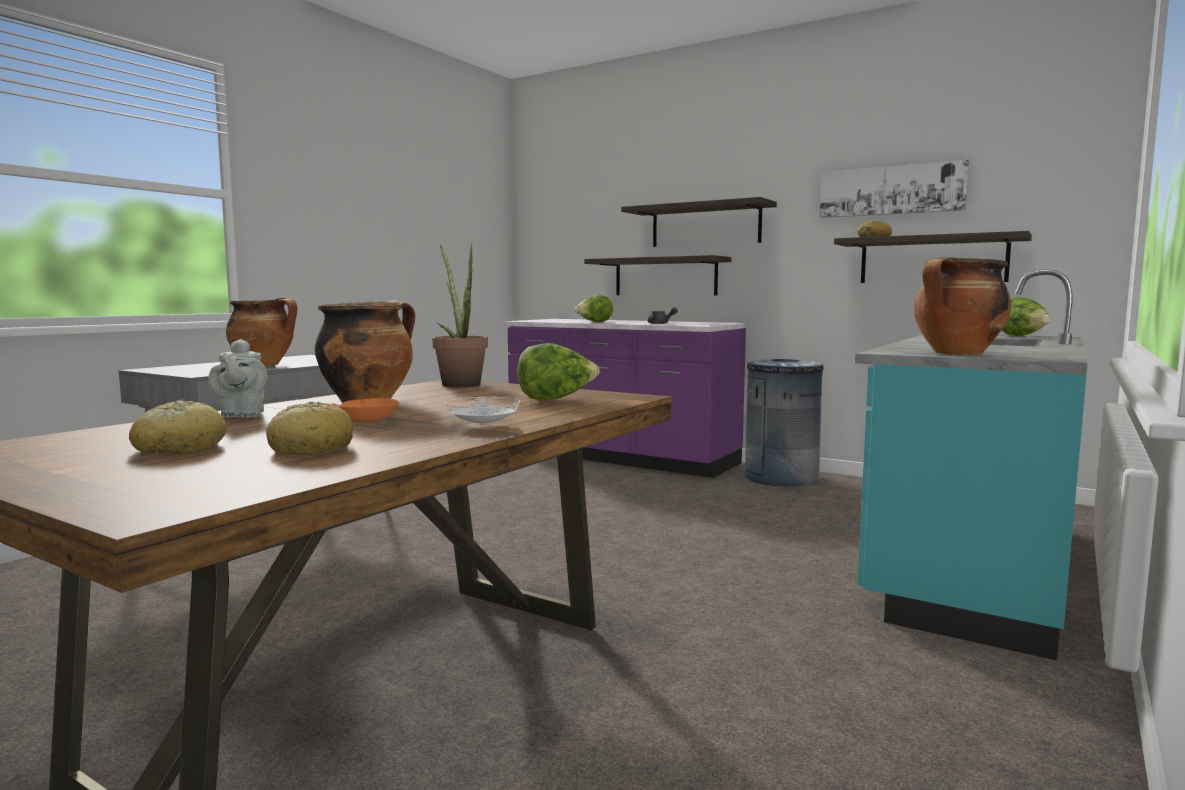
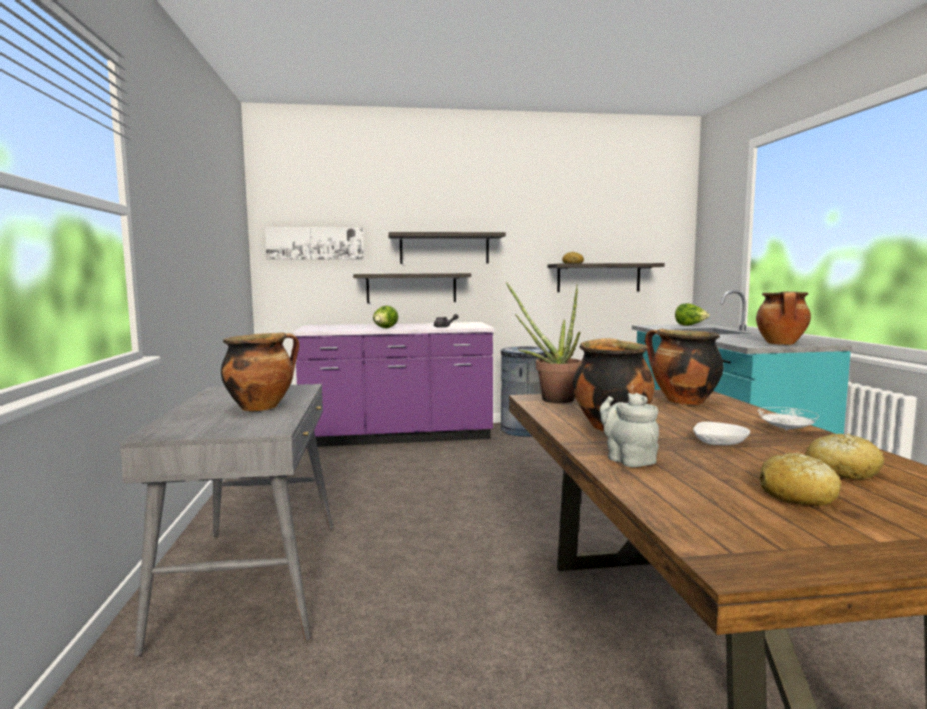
camera: 40 degrees left, 0 degrees up
grey teapot [209,339,267,418] -> grey teapot turned 150 degrees counterclockwise [600,393,659,467]
orange bowl [330,398,399,422] -> white bowl [693,422,750,445]
lettuce [517,343,600,400] -> cooking pot [645,329,723,405]
picture [820,160,969,218] -> picture moved to [265,227,364,260]

